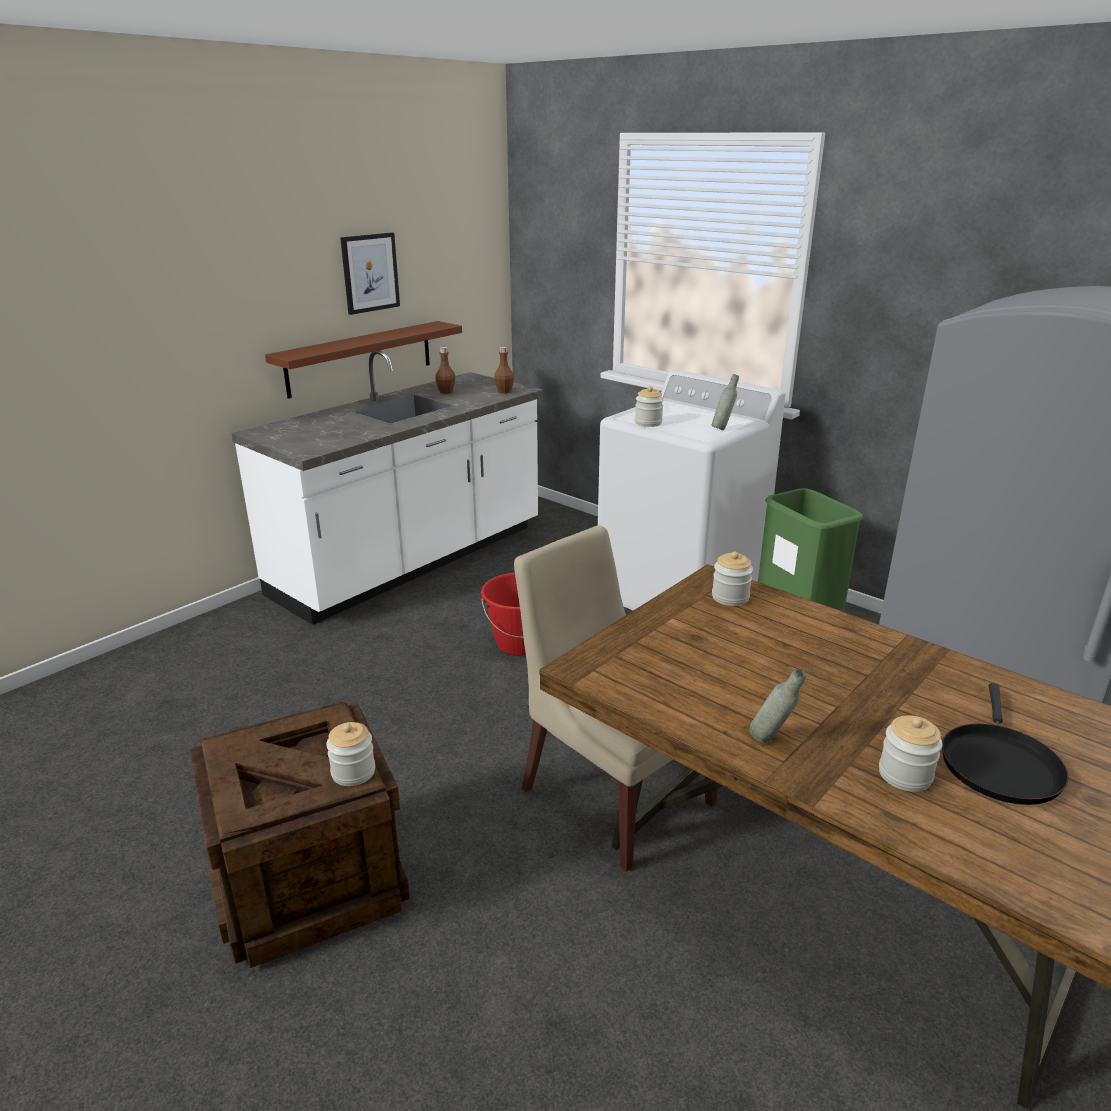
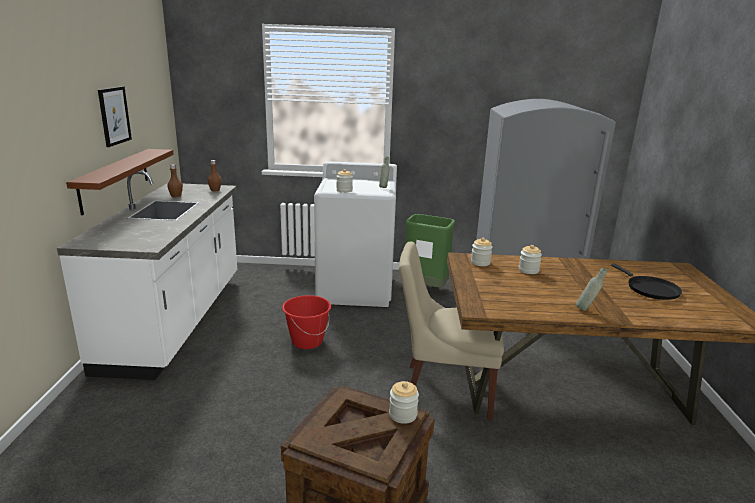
camera: 40 degrees left, 5 degrees down
jar [879,716,943,792] -> jar moved to [519,245,542,274]

